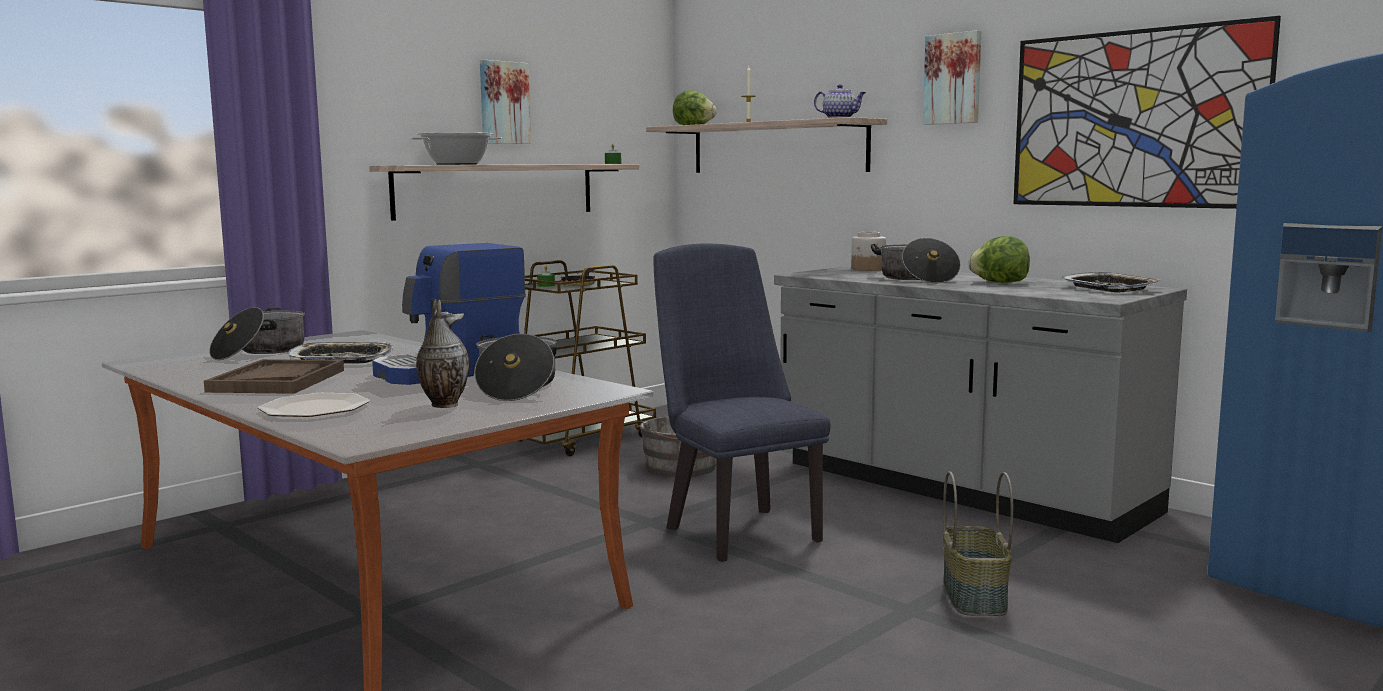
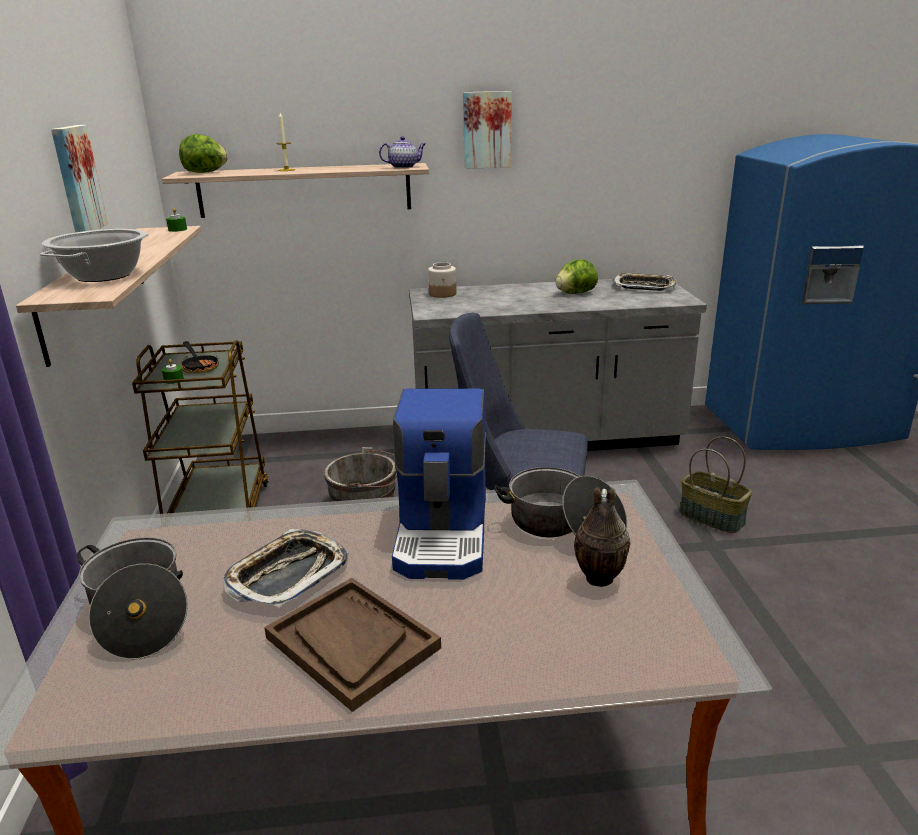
camera: 50 degrees left, 15 degrees up
plate [258,393,370,417] -> none
cooking pot [871,238,961,283] -> none
picture [1013,16,1281,209] -> none

